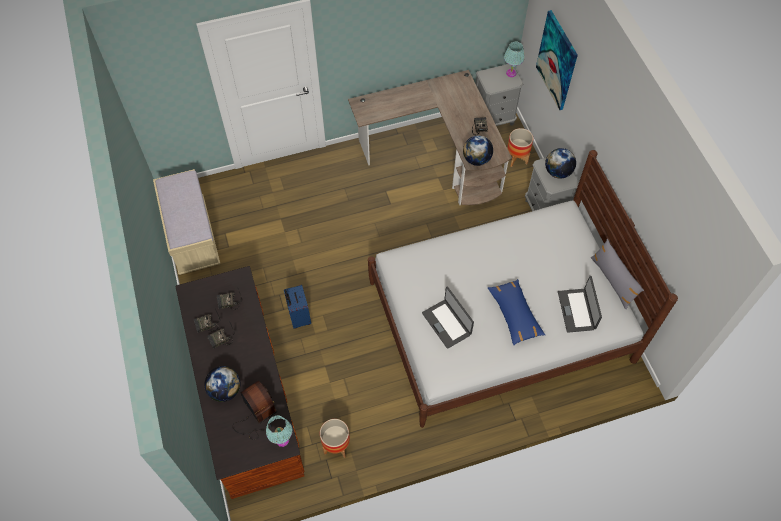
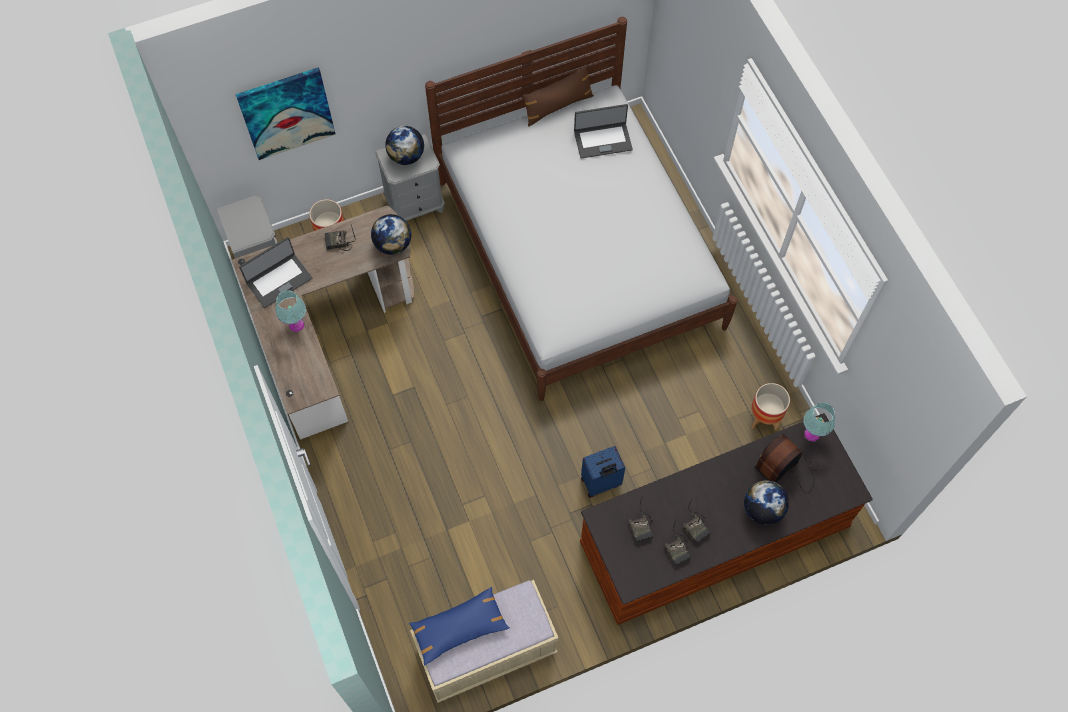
camera: 95 degrees left, 5 degrees up
laptop [422,286,474,349] -> laptop moved to [239,237,312,308]
blue pillow [488,279,545,345] -> blue pillow moved to [409,587,510,666]
turquoise table lamp [504,42,524,77] -> turquoise table lamp moved to [276,290,306,332]
grey pillow [591,239,644,310] -> brown pillow [523,64,594,127]

